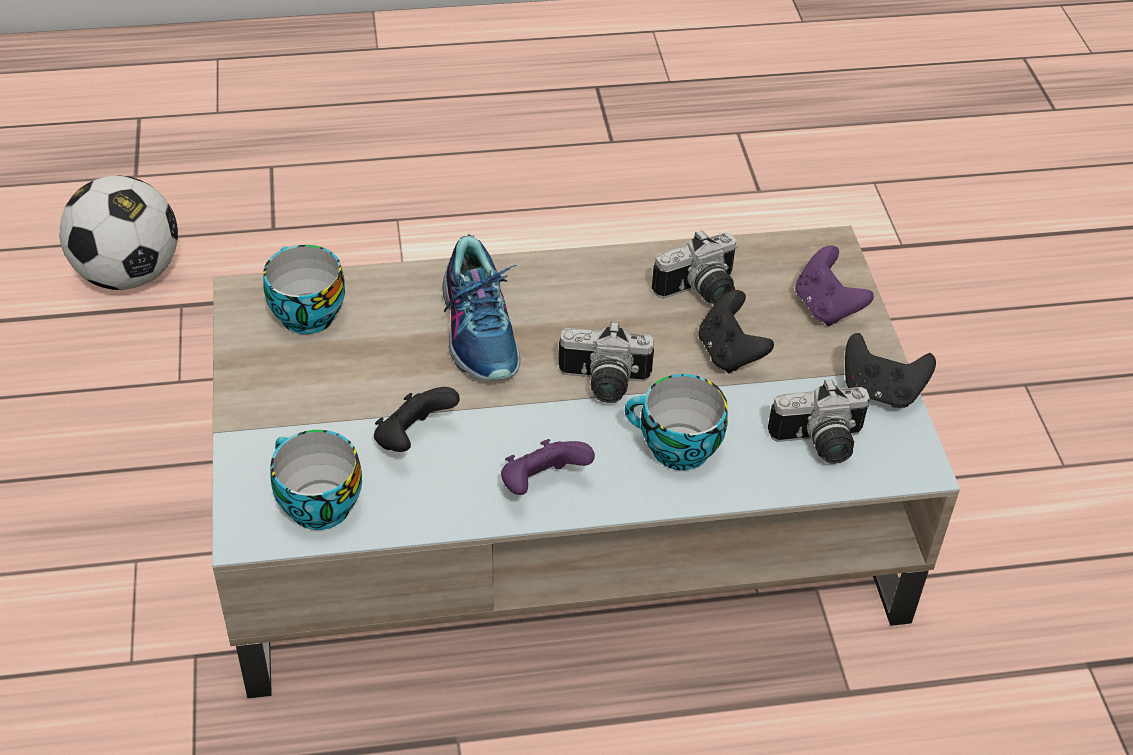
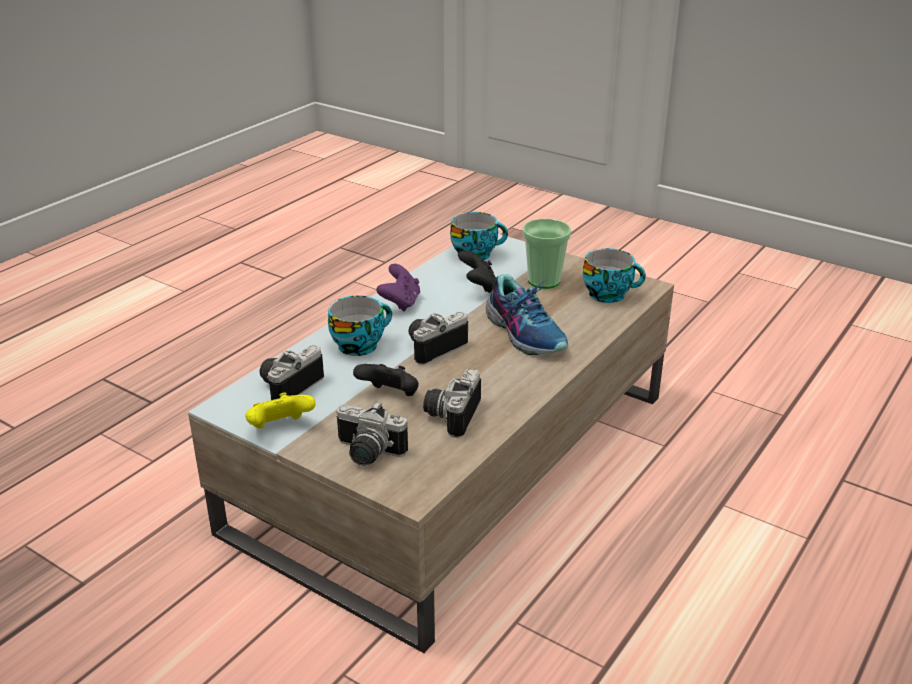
camera: 135 degrees right, 15 degrees down
football [59,175,178,290] -> none
shoe [442,234,520,380] -> shoe turned 150 degrees counterclockwise [486,274,569,355]
purple game controller [795,245,874,326] -> camera [336,402,408,466]
black game controller [845,333,936,408] -> yellow game controller [245,392,316,429]
none -> cup [523,219,571,289]

